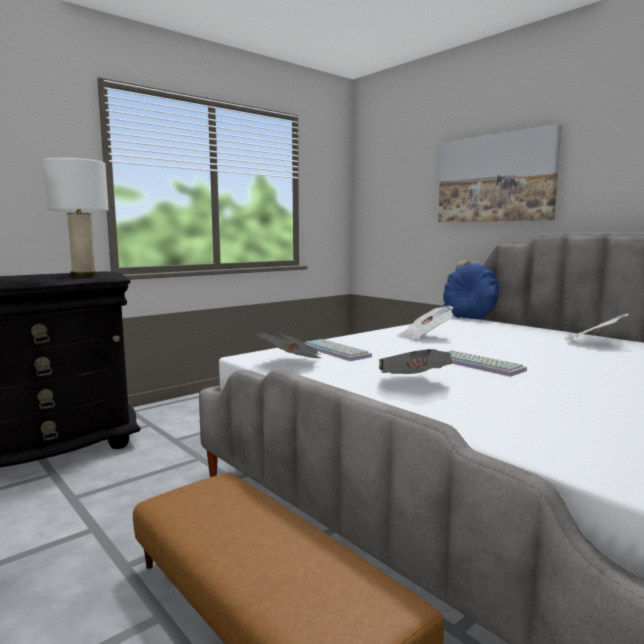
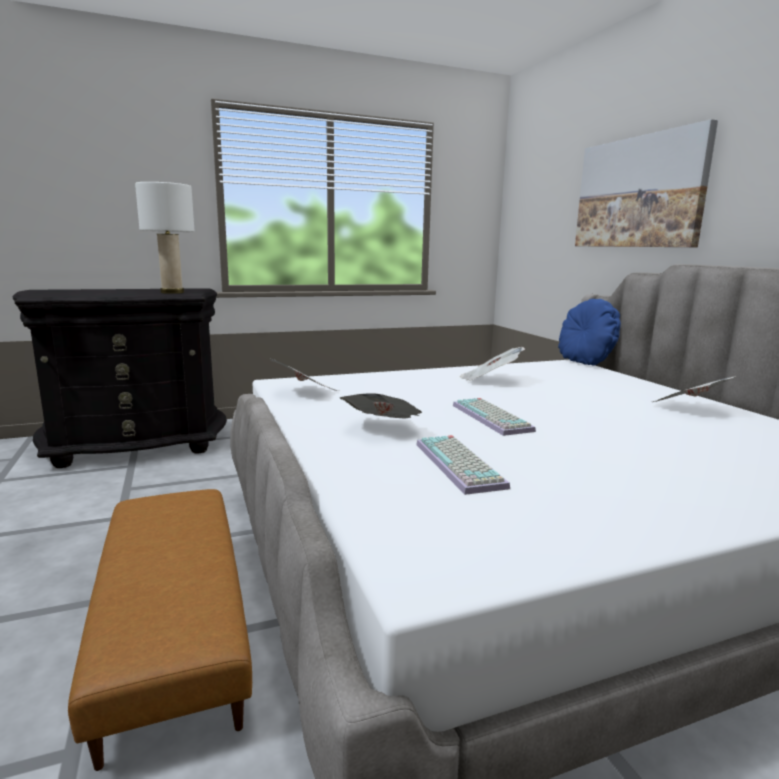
camera: 20 degrees right, 5 degrees up
keyboard [305,339,372,361] -> keyboard moved to [416,435,510,495]

